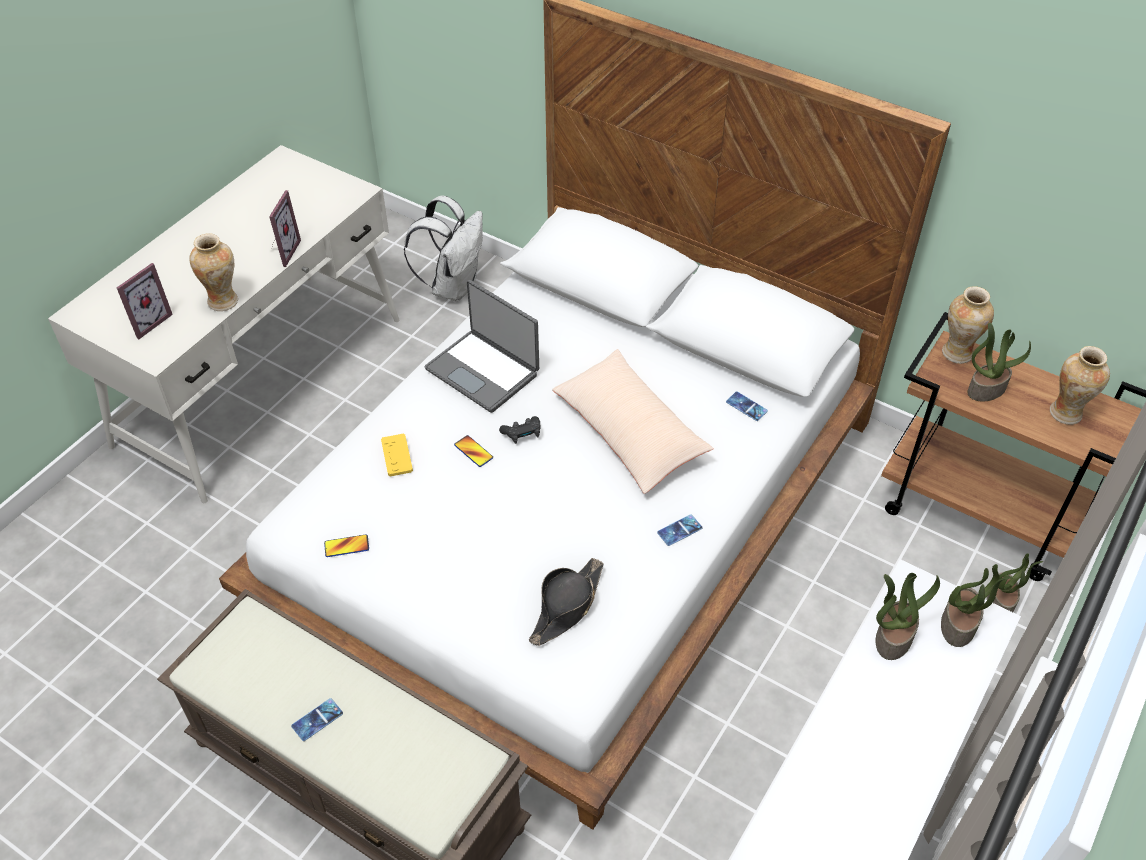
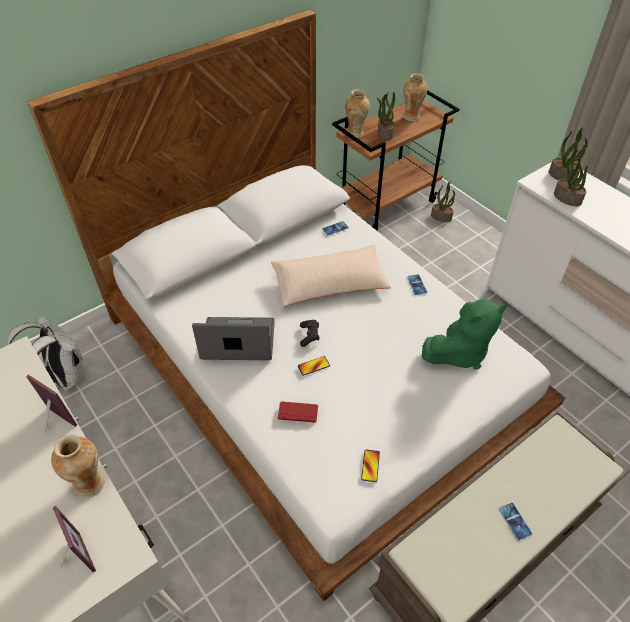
camera: 70 degrees left, 0 degrees up
yellow game controller [381,433,413,476] -> red game controller [278,401,318,423]
laptop [425,280,539,413] -> laptop turned 150 degrees counterclockwise [192,317,275,360]
black hat [529,558,604,646] -> green plush toy [422,298,507,370]

